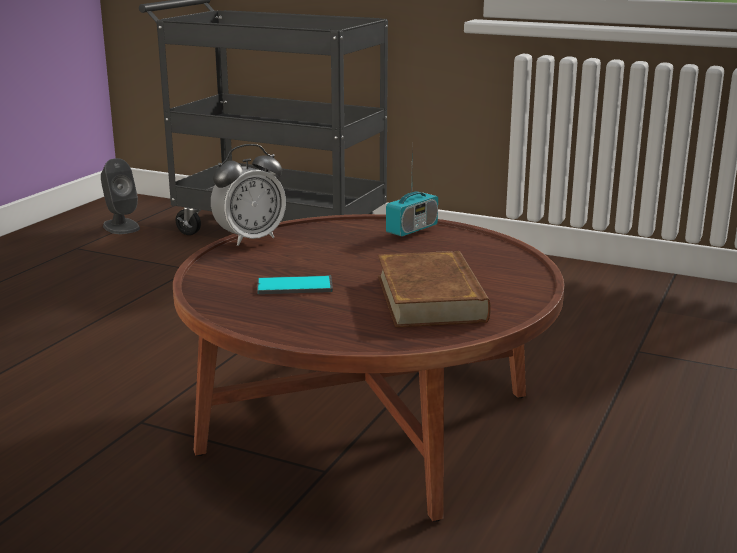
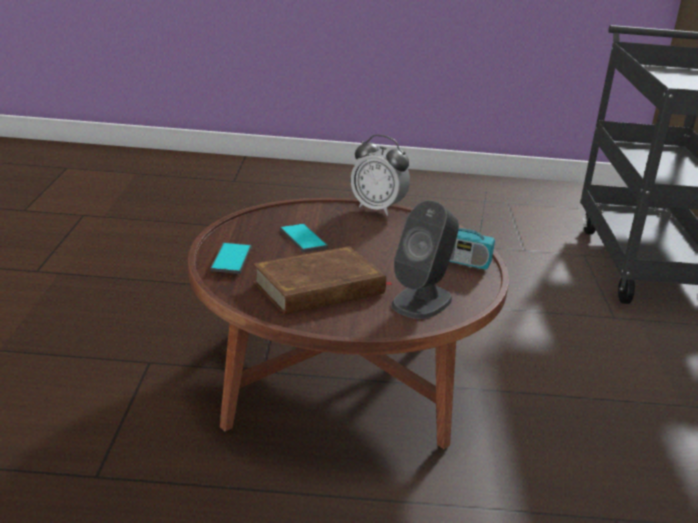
camera: 65 degrees right, 5 degrees up
grey speaker [101,158,140,234] -> grey speaker moved to [391,200,459,319]
none -> phone [210,242,251,274]

